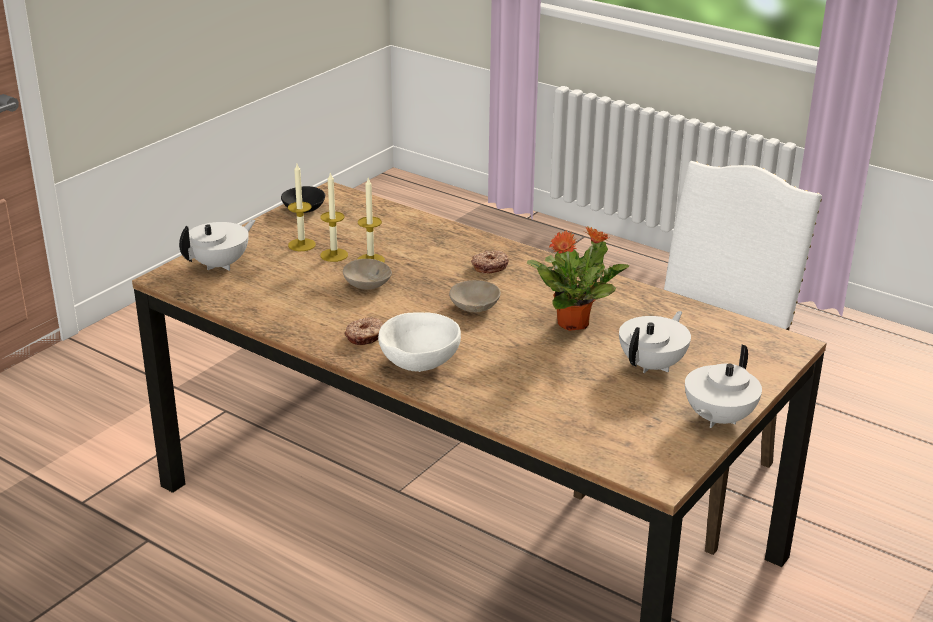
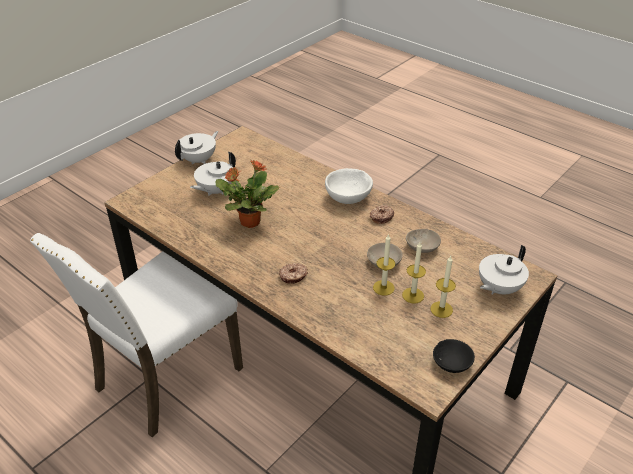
camera: 175 degrees left, 10 degrees up
beige bowl [449,280,501,312] -> beige bowl moved to [406,229,441,253]

